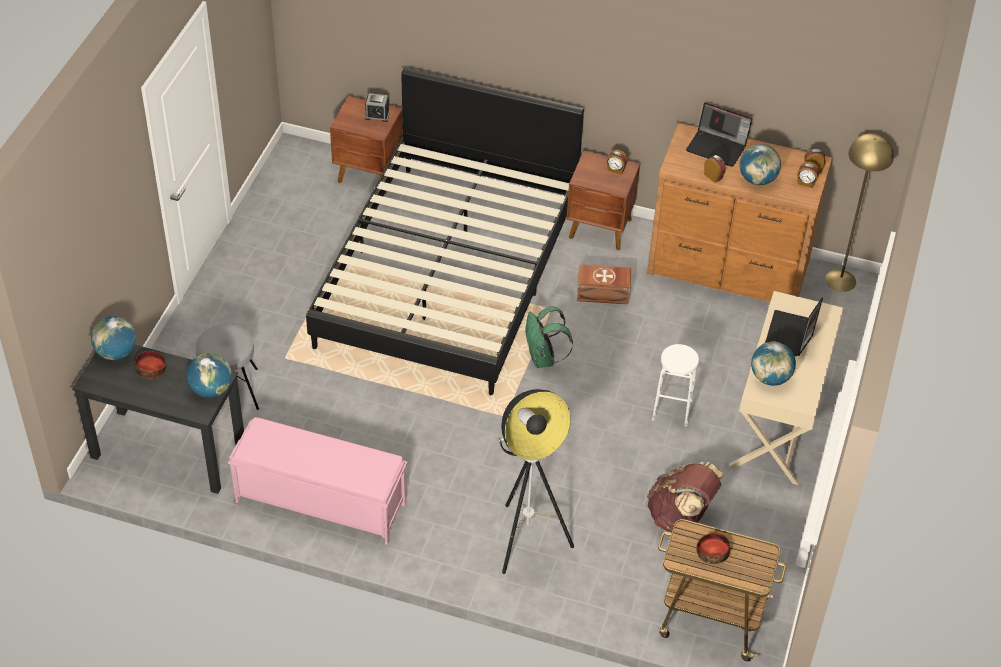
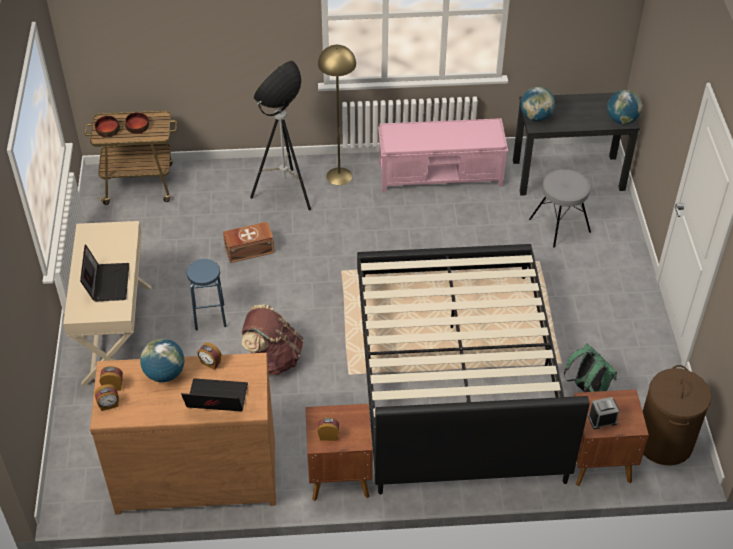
camera: 160 degrees right, 0 degrees up
bowl [135,351,166,379] -> bowl moved to [95,116,120,138]
green backpack [525,306,573,368] -> green backpack moved to [564,343,617,392]
brown storage box [577,264,631,304] -> brown storage box moved to [223,222,275,263]
brown backpack [647,462,725,532] -> brown backpack moved to [242,304,303,375]
white stool [652,344,699,427] -> blue stool [187,259,227,331]
globe [751,342,796,386] -> none
yellow floor lamp [825,133,894,292] -> yellow floor lamp moved to [318,45,356,185]
none -> brown laundry basket [643,365,711,465]

